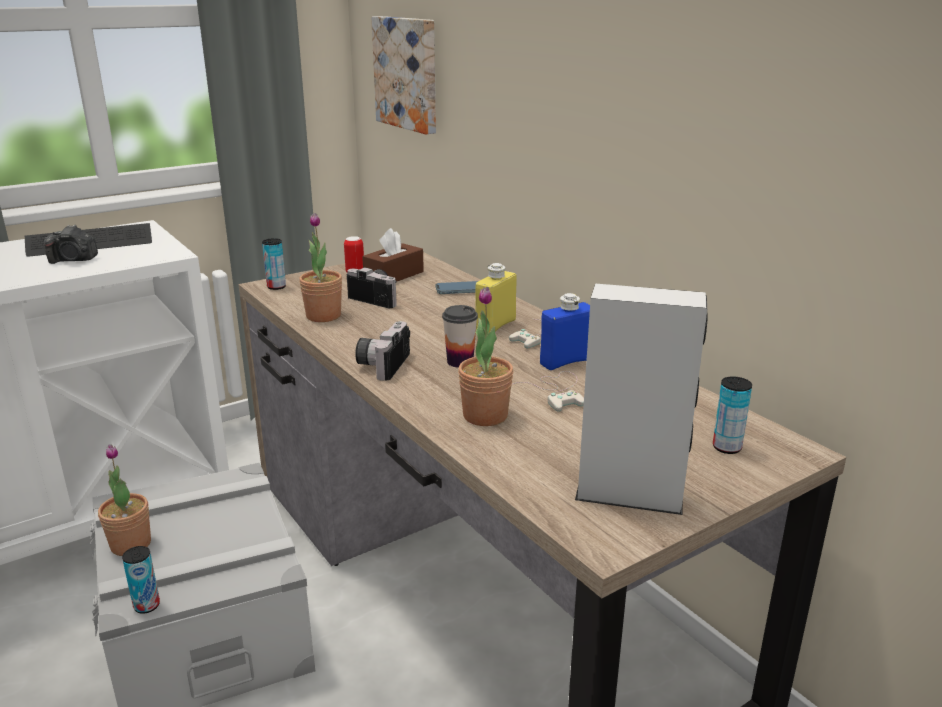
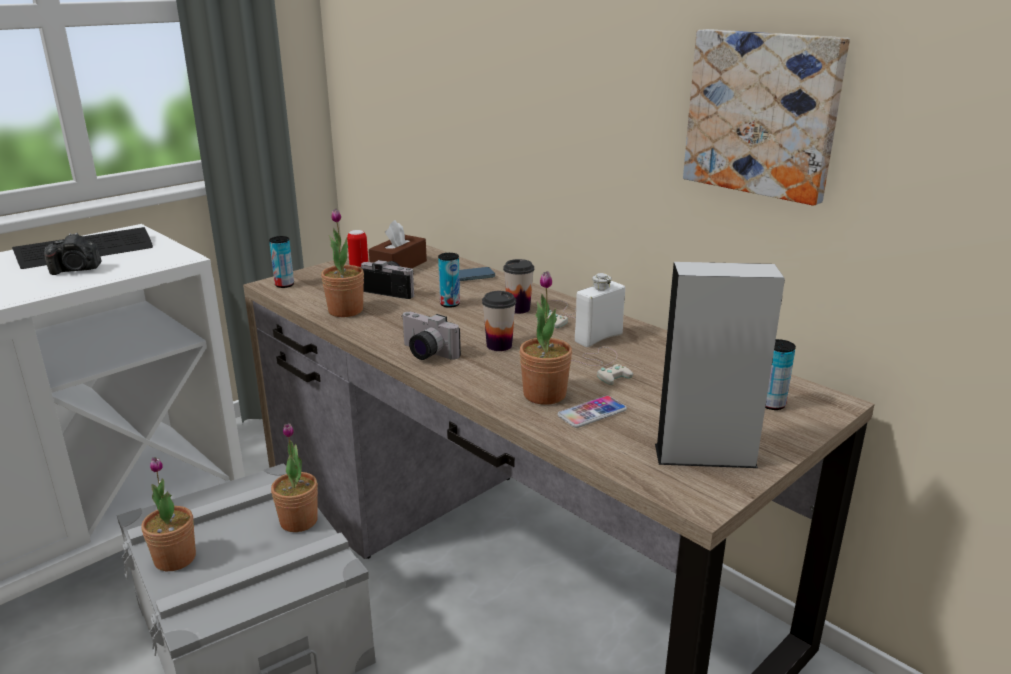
camera: 10 degrees left, 0 degrees up
can [122,546,160,614] -> can moved to [438,253,460,308]
camera [355,321,410,381] -> camera turned 60 degrees counterclockwise [401,312,461,360]
picture [371,16,436,134] -> picture moved to [683,29,850,206]
yellow bottle [476,263,517,332] -> cup [503,259,534,314]
blue bottle [540,293,590,370] -> white bottle [575,273,625,347]
none -> potted plant [271,423,318,532]
none -> phone [557,396,627,428]

